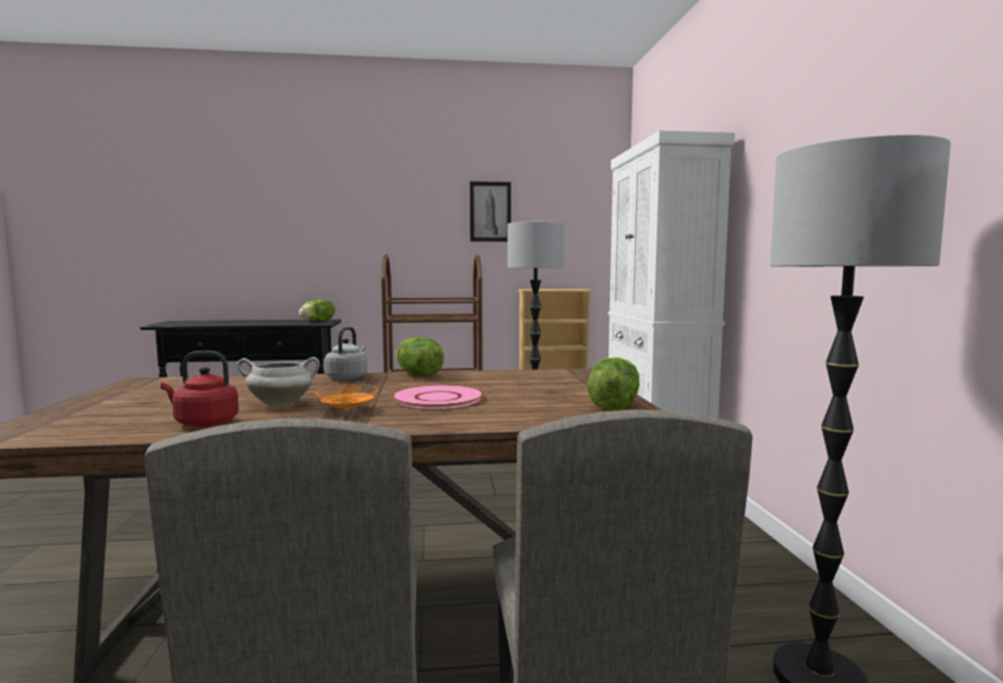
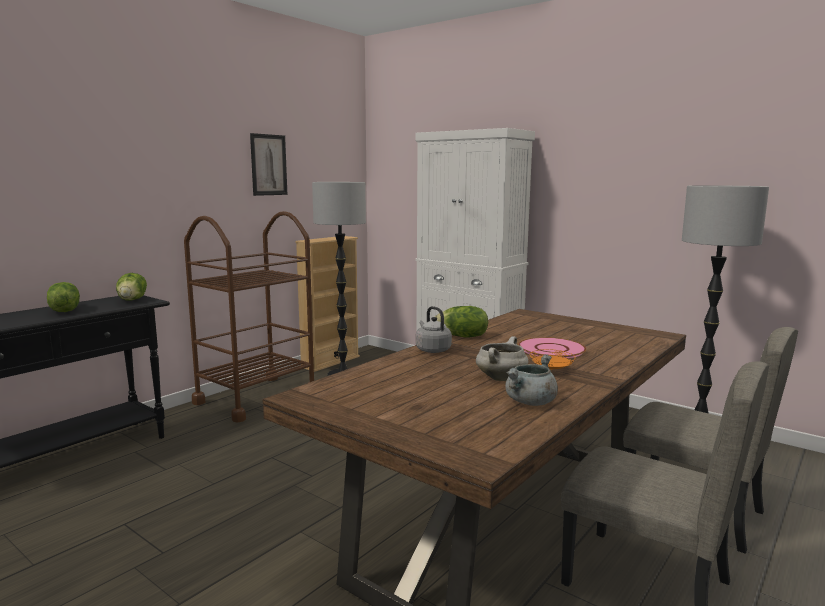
camera: 45 degrees left, 5 degrees up
red kettle [161,351,239,427] -> grey cooking pot [505,354,558,406]
lettuce [588,358,639,410] -> lettuce moved to [47,282,80,312]

